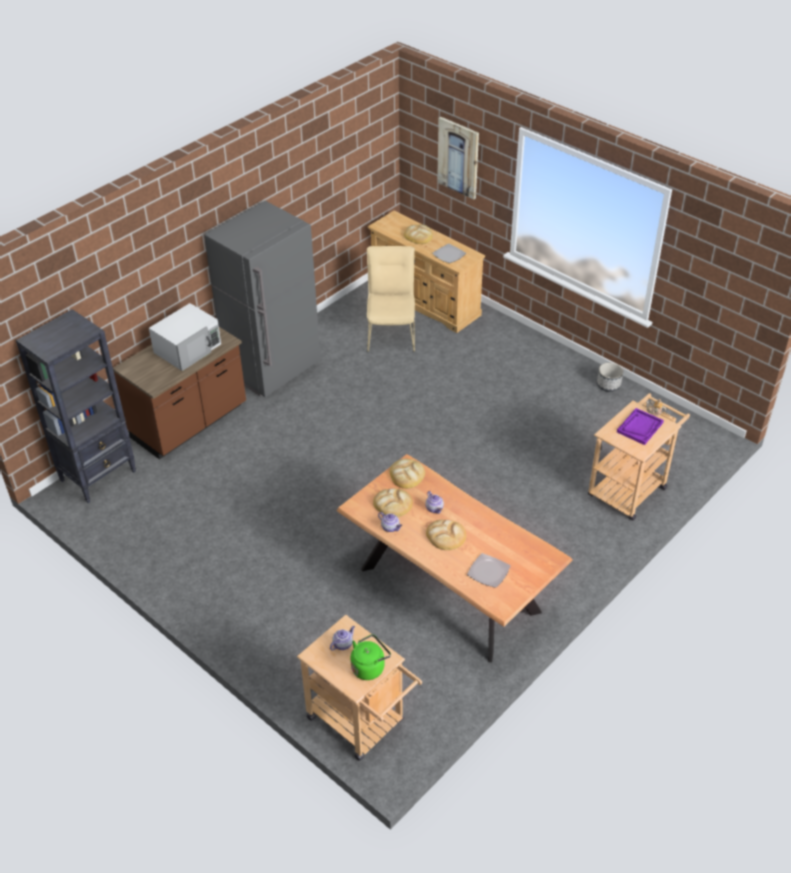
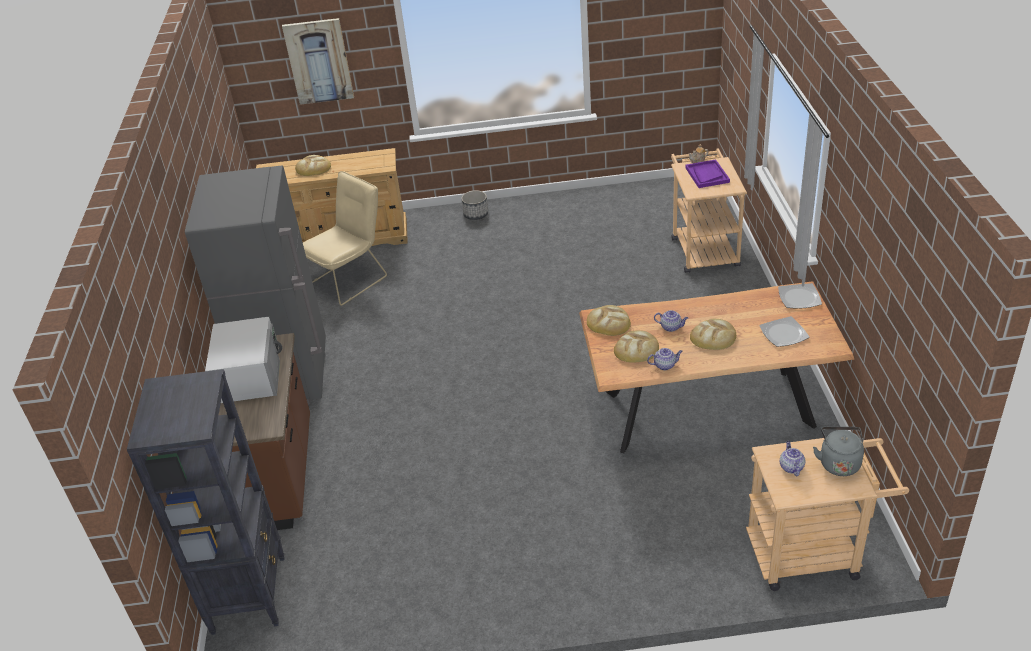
camera: 45 degrees left, 5 degrees down
green kettle [351,634,391,680] -> grey kettle [813,427,864,476]
beige chair [367,246,415,352] -> beige chair turned 90 degrees clockwise [303,171,387,306]
plate [432,244,466,263] -> plate moved to [778,283,822,309]
planter [597,363,623,392] -> planter moved to [461,190,488,220]

